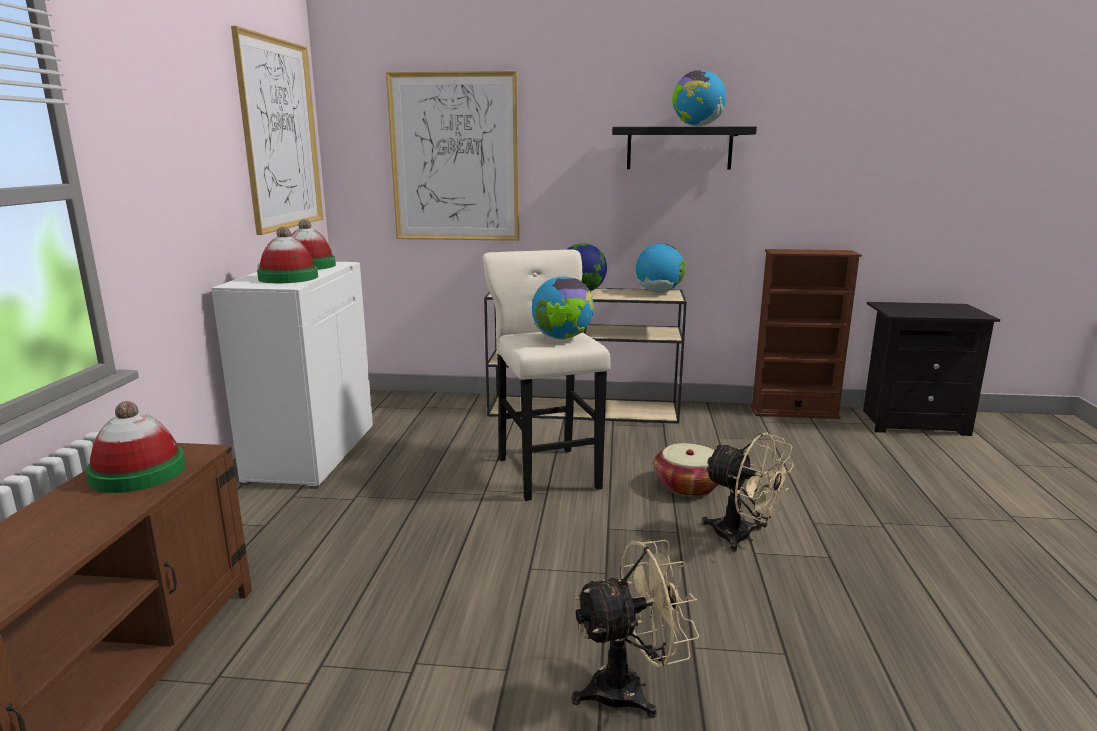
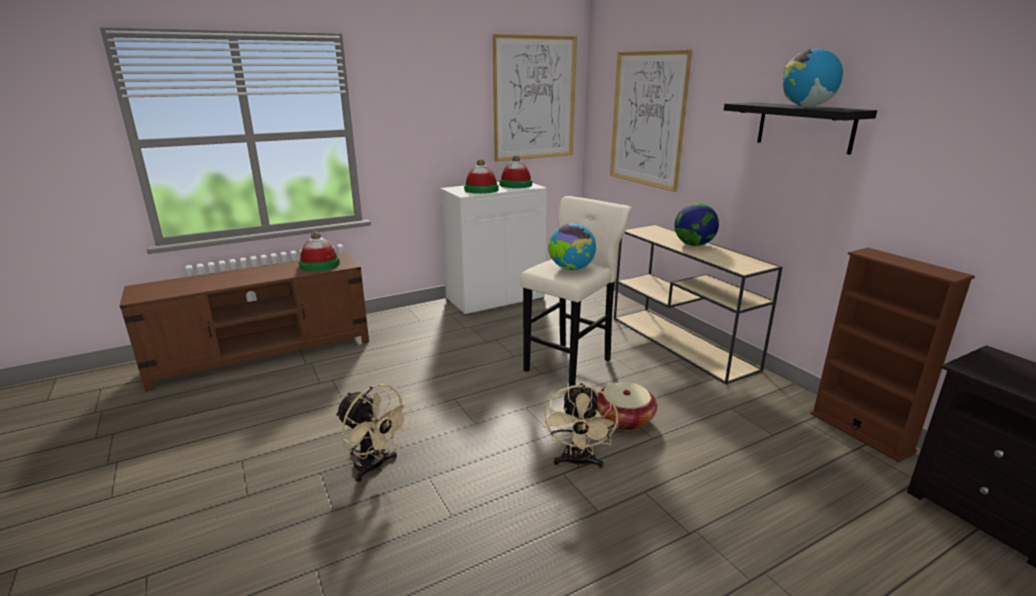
camera: 55 degrees right, 5 degrees up
globe [636,243,686,293] -> none

